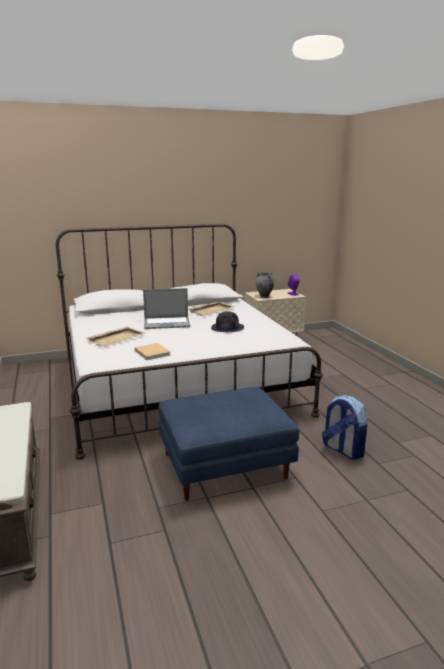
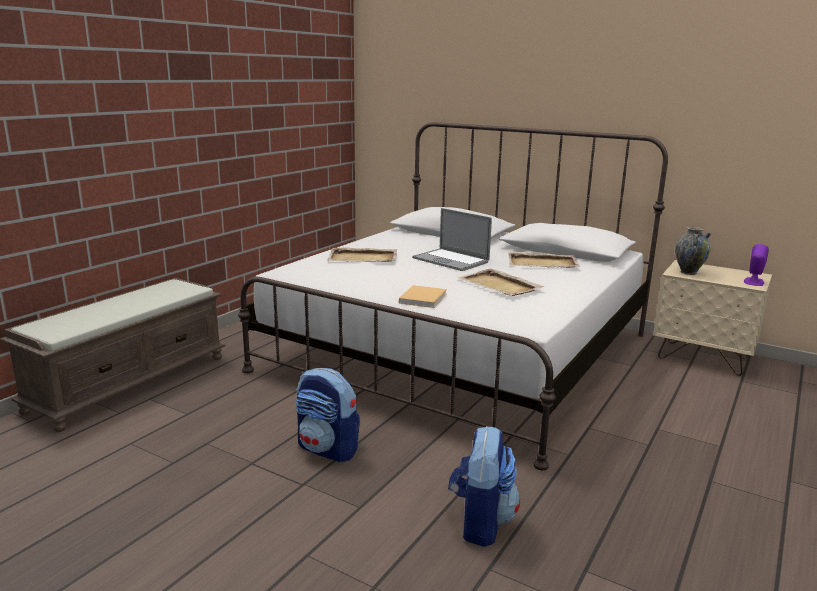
camera: 50 degrees right, 0 degrees up
beige book [135,343,170,360] -> beige book moved to [399,285,447,308]
blue ottoman [159,387,299,501] -> backpack [296,368,360,463]
black hat [211,311,244,332] -> beige tray [457,268,545,296]

